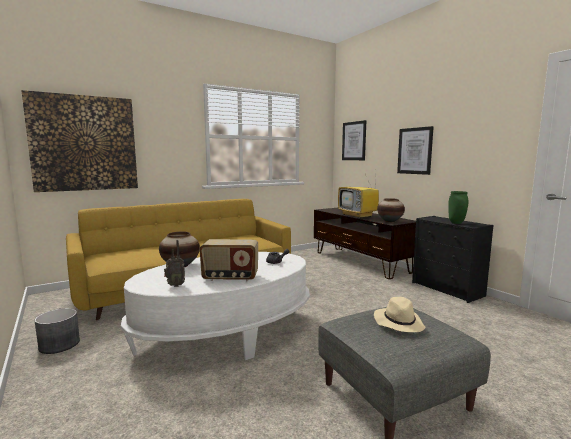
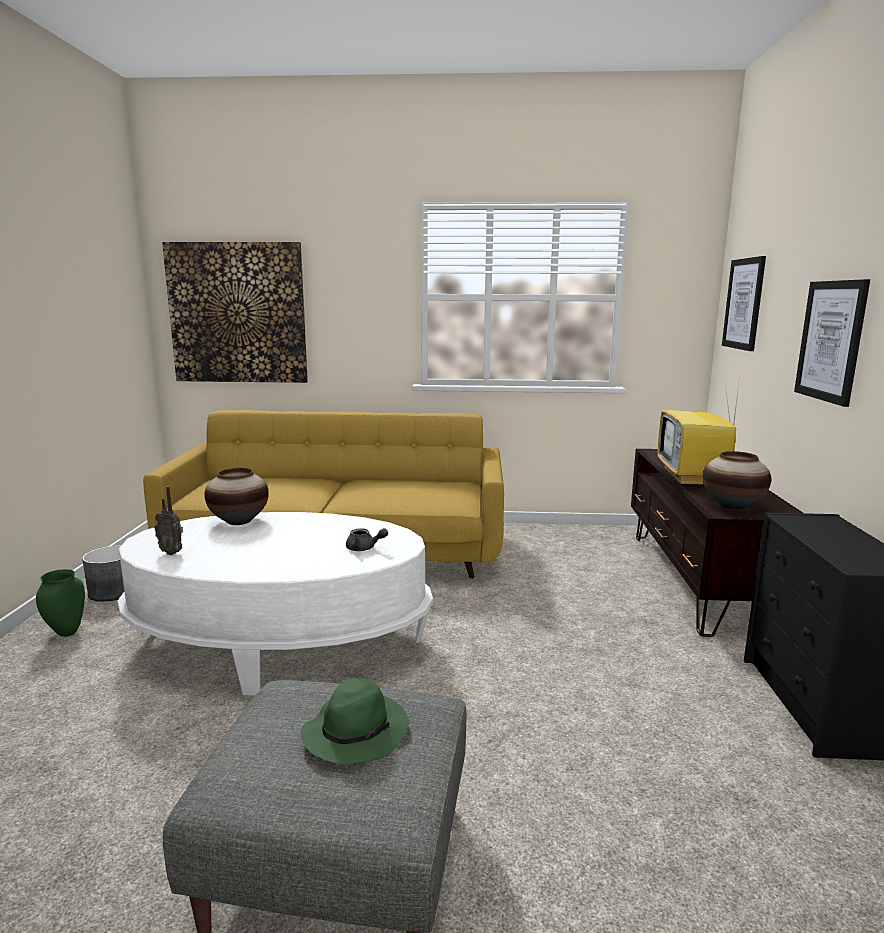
camera: 35 degrees right, 5 degrees up
radio [200,239,258,281] -> none
beige hat [374,297,426,332] -> green hat [301,678,409,764]
green vase [448,191,468,224] -> green vase moved to [36,569,85,637]

